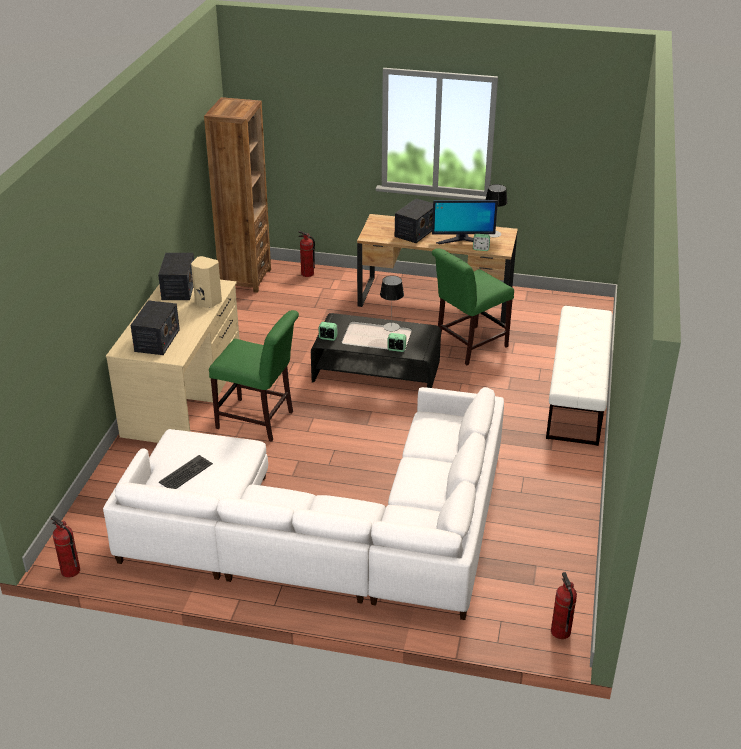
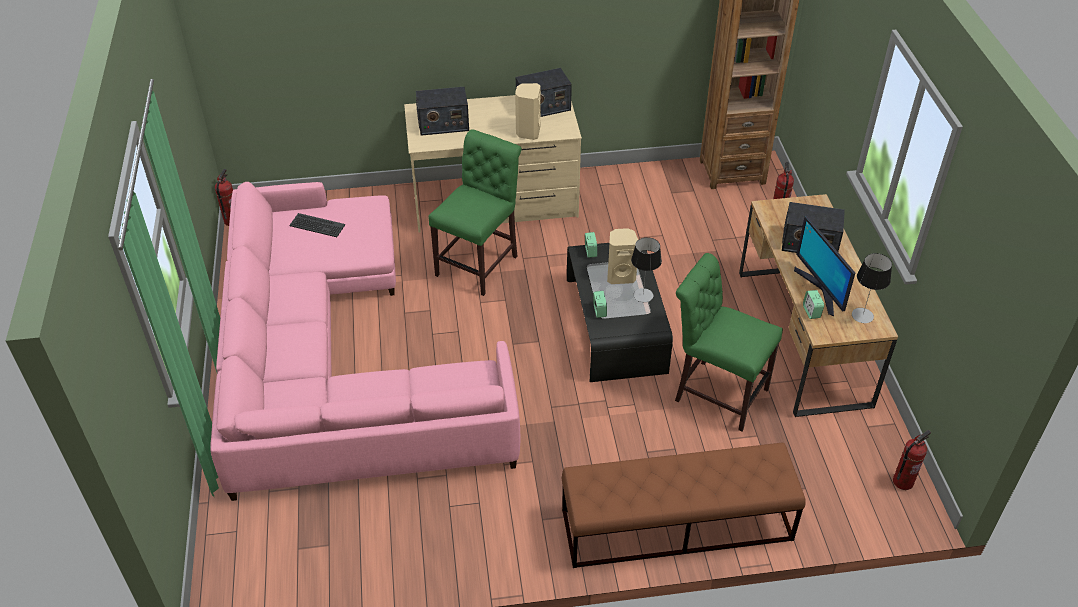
camera: 70 degrees right, 10 degrees up
white sofa [103,387,504,620] -> pink sofa [210,182,520,501]
green chair [209,310,299,442] -> green chair turned 150 degrees counterclockwise [428,129,522,296]
white bench [546,306,613,446] -> brown bench [561,443,806,568]
fire extinguisher [551,572,577,639] -> fire extinguisher moved to [893,430,931,490]
none -> beige speaker [607,228,638,284]

